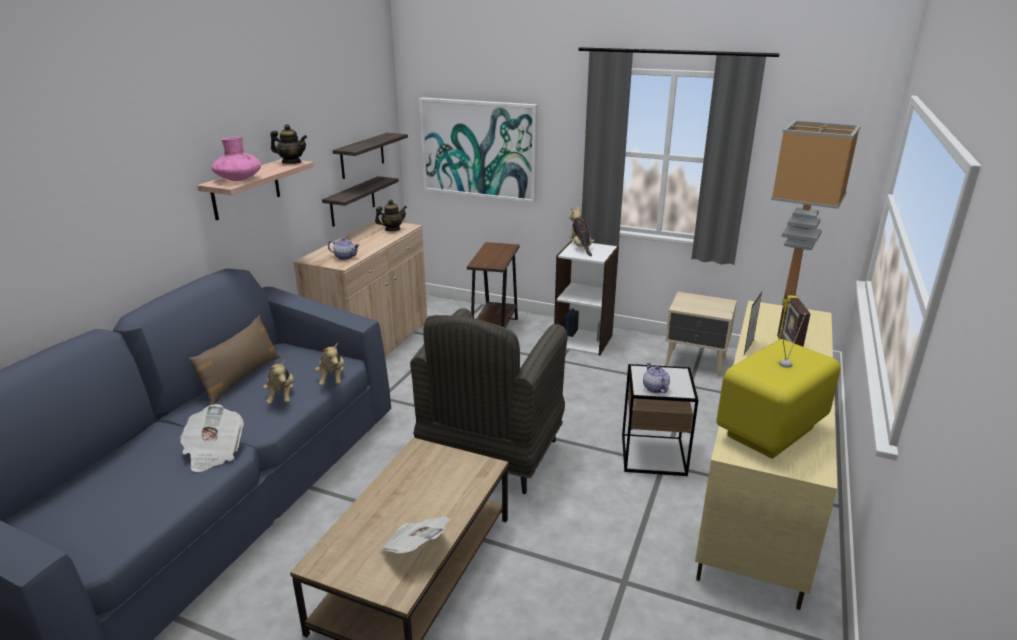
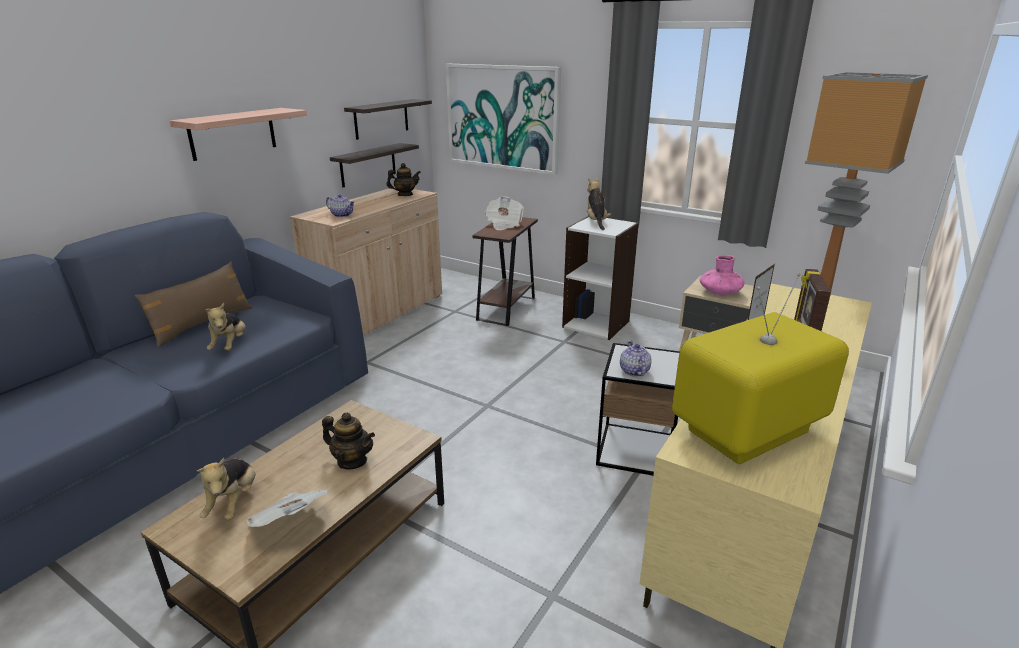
camera: 10 degrees right, 0 degrees up
newspaper [180,404,244,472] -> newspaper moved to [485,196,524,230]
pink vase [212,136,261,181] -> pink vase moved to [700,255,744,295]
teapot [270,124,307,164] -> teapot moved to [322,412,375,469]
plush toy [315,342,344,385] -> plush toy moved to [197,458,255,520]
grey armchair [410,308,568,494] -> none

